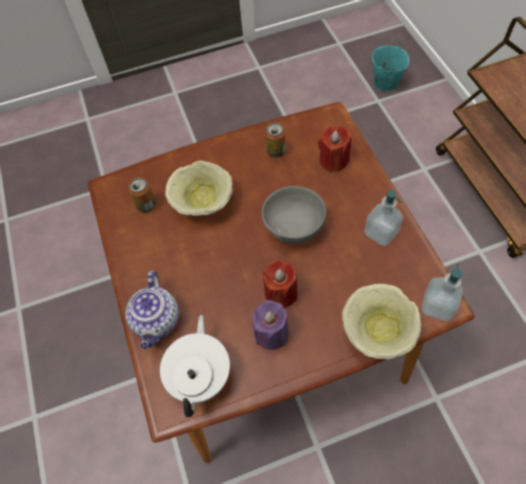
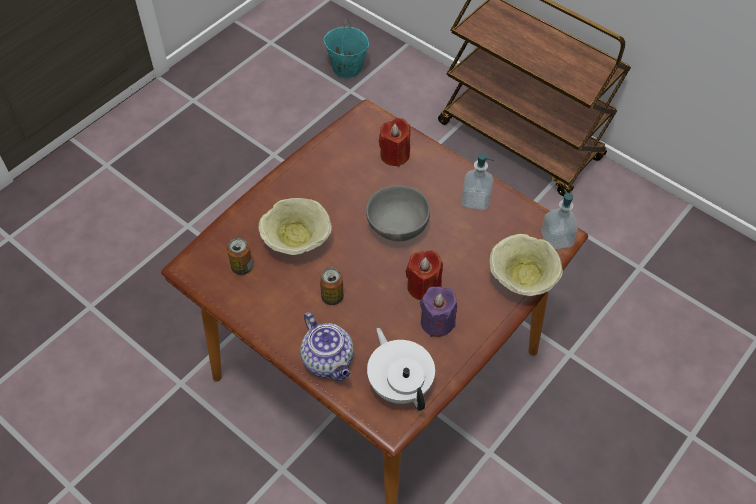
camera: 35 degrees left, 5 degrees down
can [265,123,286,158] -> can moved to [320,268,344,305]

